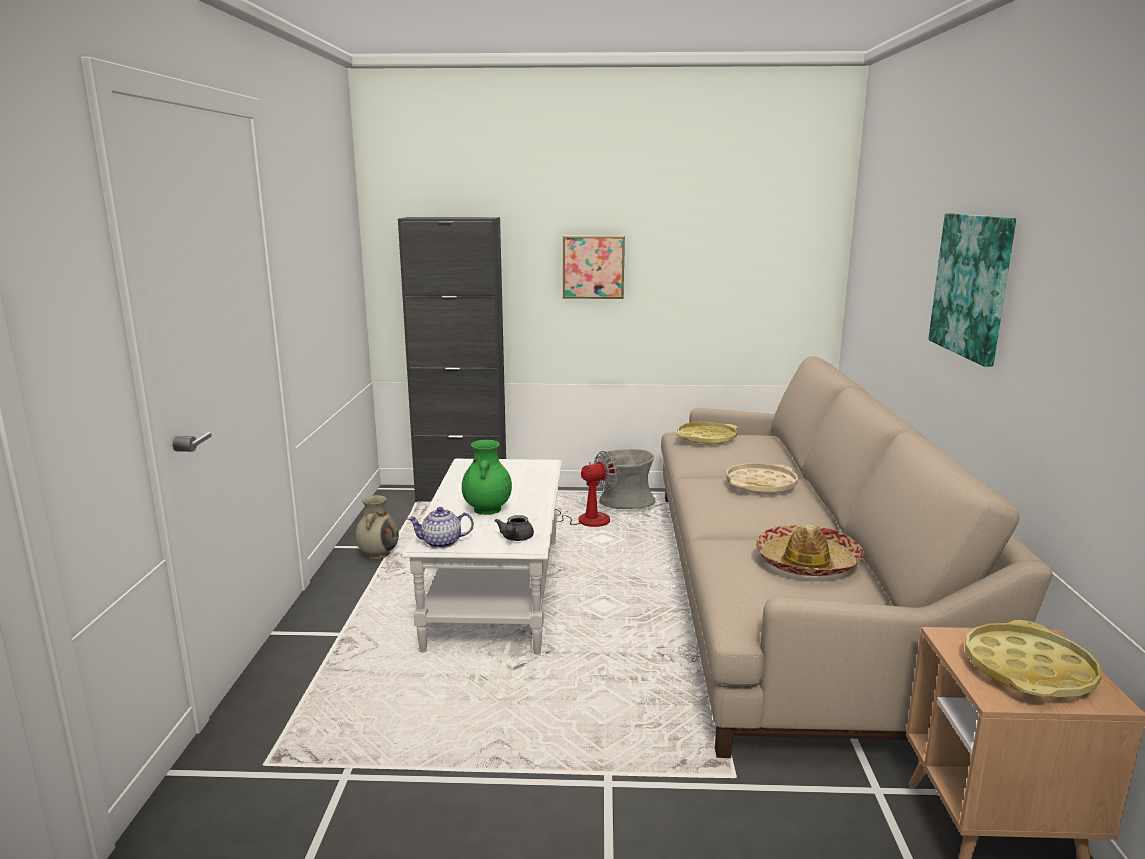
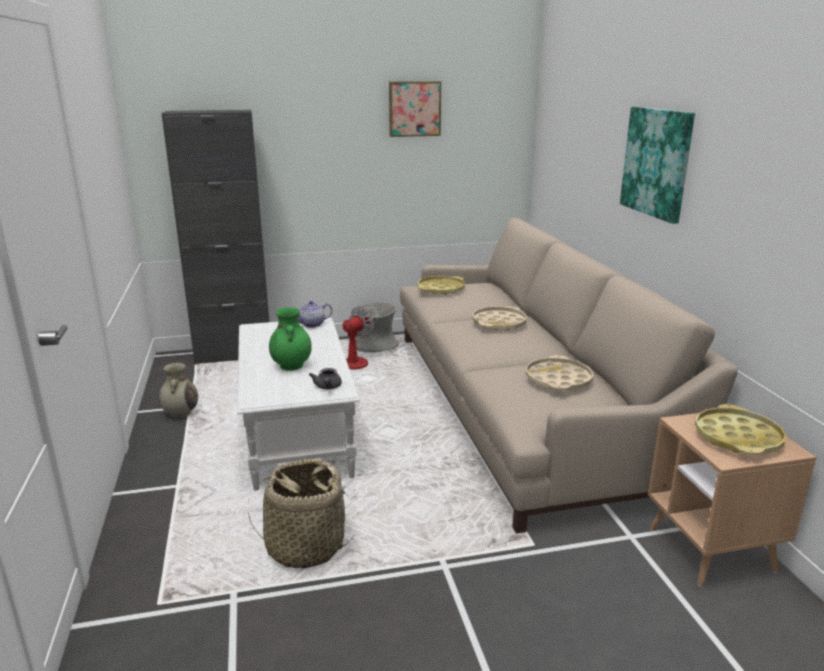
camera: 15 degrees left, 5 degrees up
teapot [407,507,474,548] -> teapot moved to [298,301,332,328]
picture [563,236,625,299] -> picture moved to [389,81,441,137]
hat [756,524,864,576] -> beige tray [526,355,593,390]
none -> basket [248,459,354,568]

